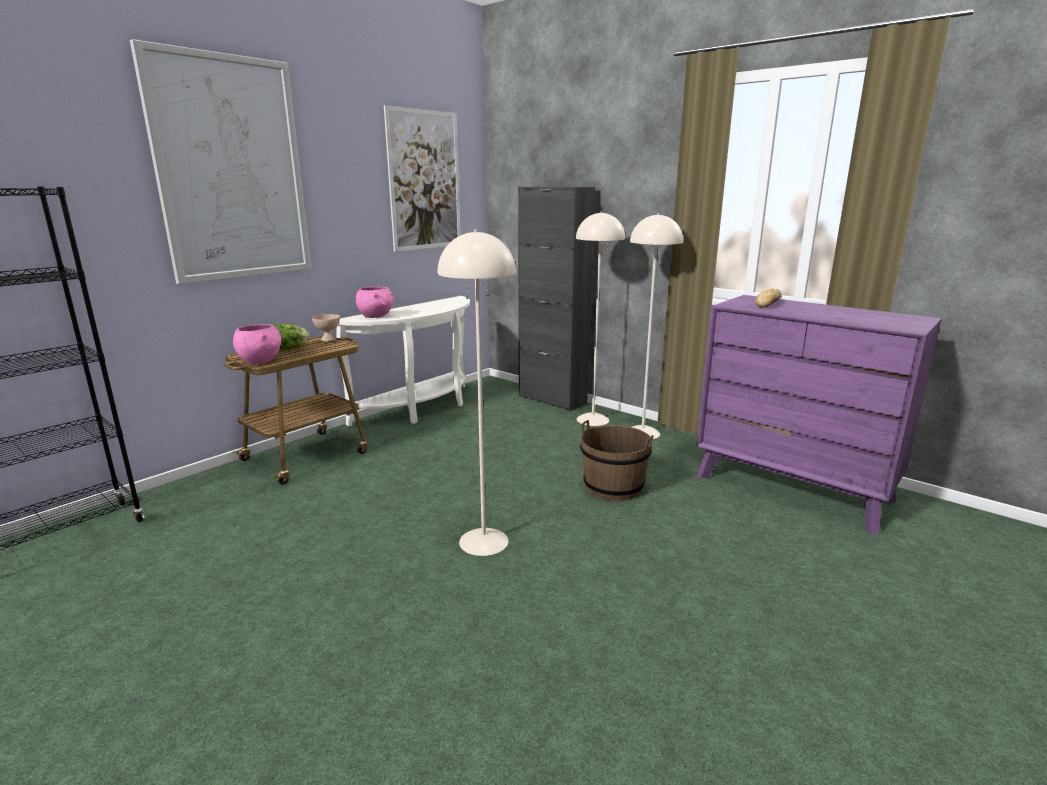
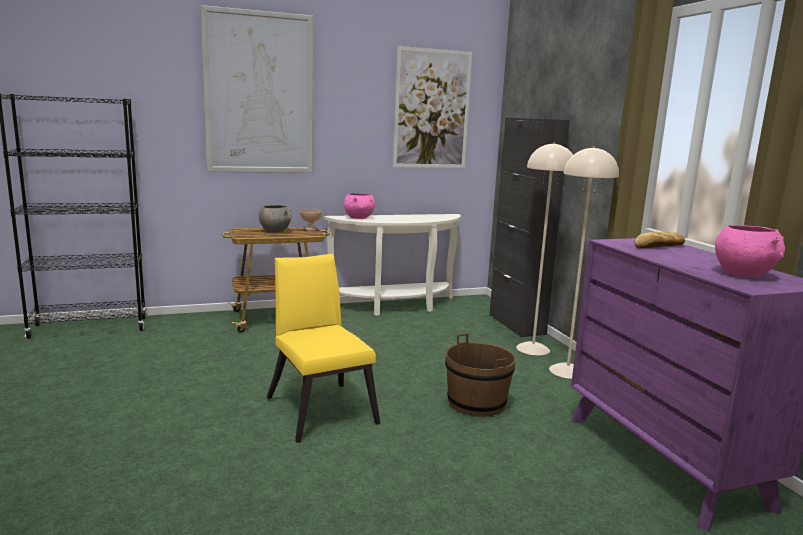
camera: 30 degrees right, 5 degrees down
pink bowl [233,324,281,364] -> pink bowl moved to [715,225,785,277]
lettuce [273,324,309,351] -> grey bowl [259,205,292,233]
beige floor lamp [438,230,516,556] -> yellow chair [267,254,380,443]

